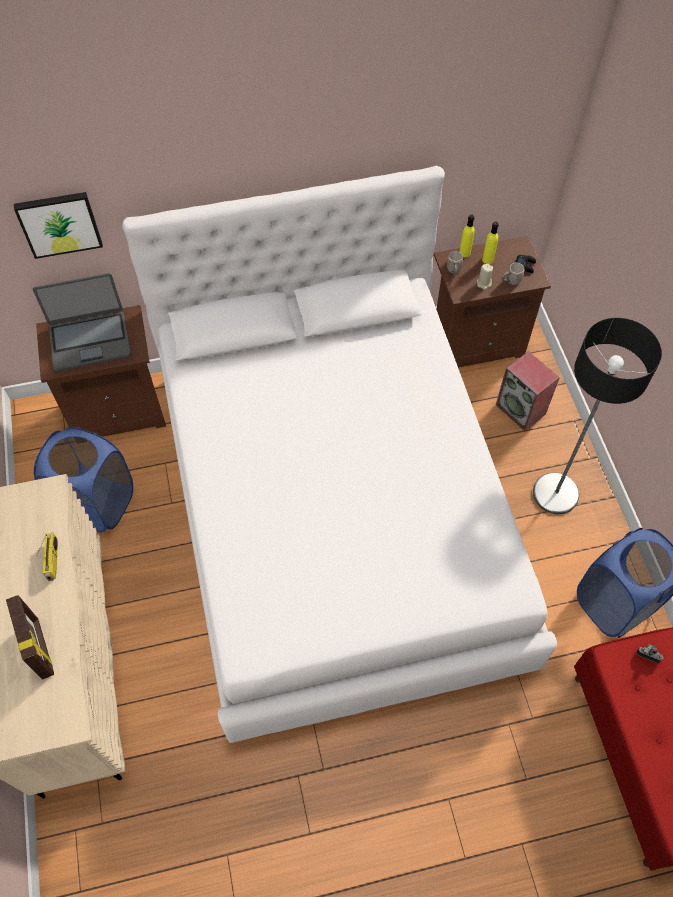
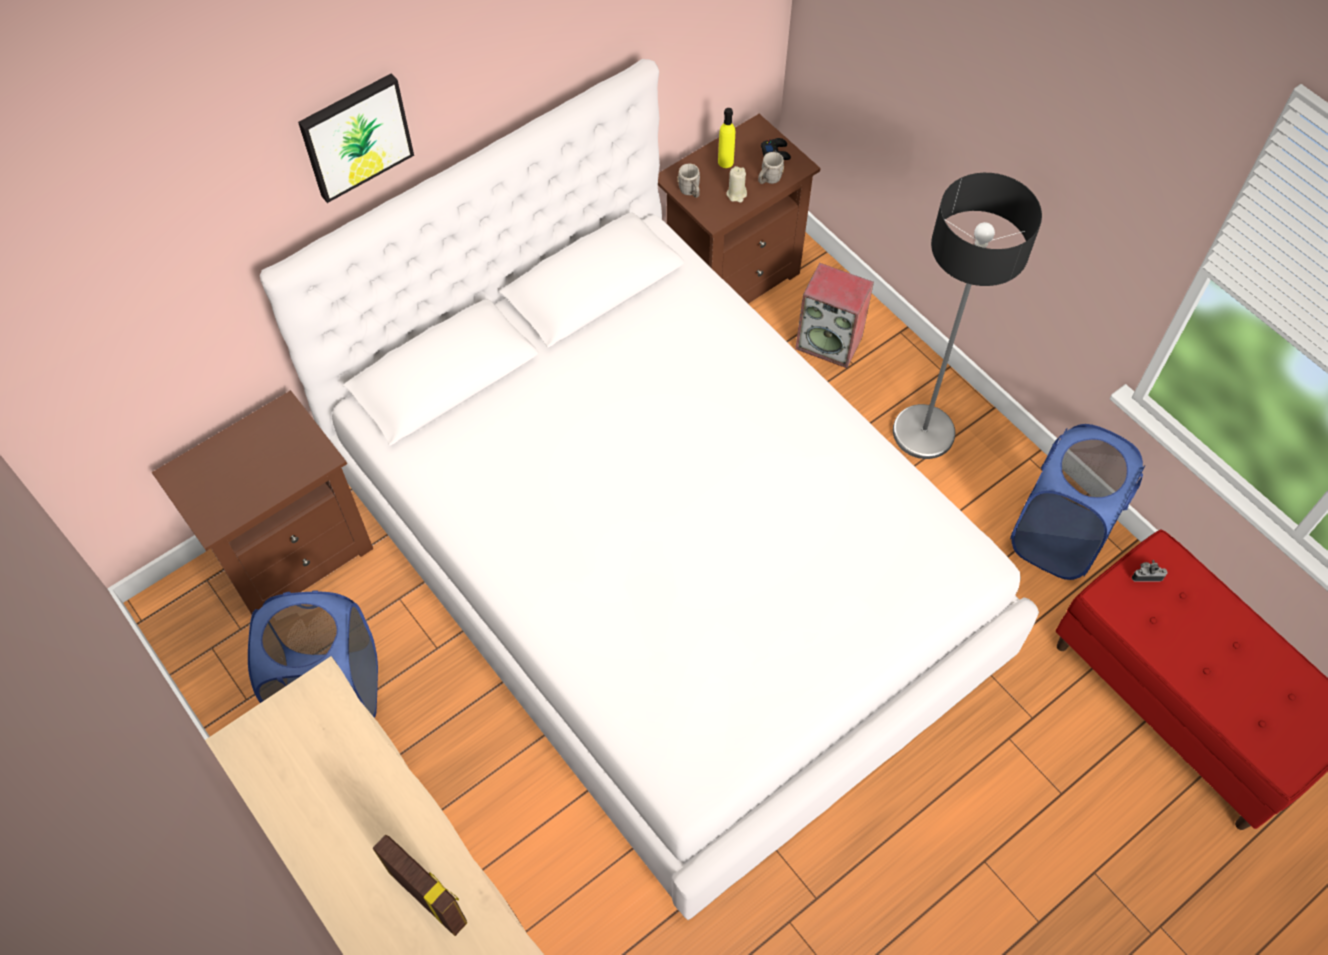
camera: 25 degrees left, 0 degrees up
picture [14,192,103,259] -> picture moved to [298,74,414,203]
laptop [33,273,131,371] -> none
radio [36,533,58,581] -> none
yellow bottle [459,215,474,257] -> none

